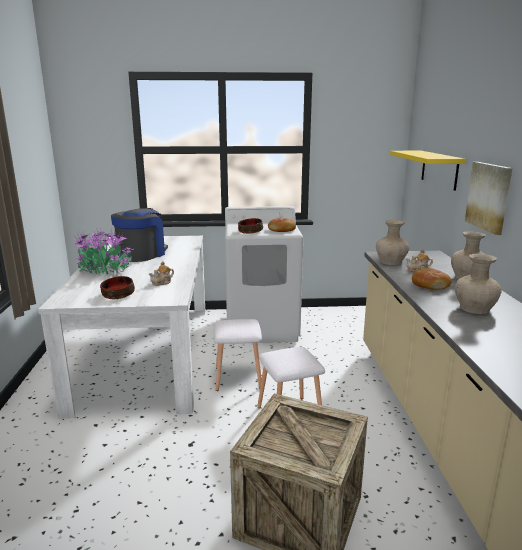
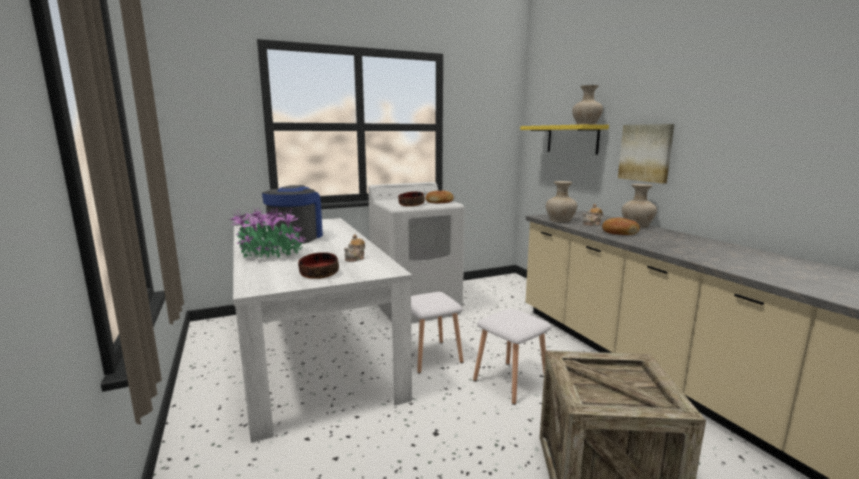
camera: 20 degrees left, 5 degrees down
beige vase [455,253,502,314] -> beige vase moved to [572,85,603,125]

